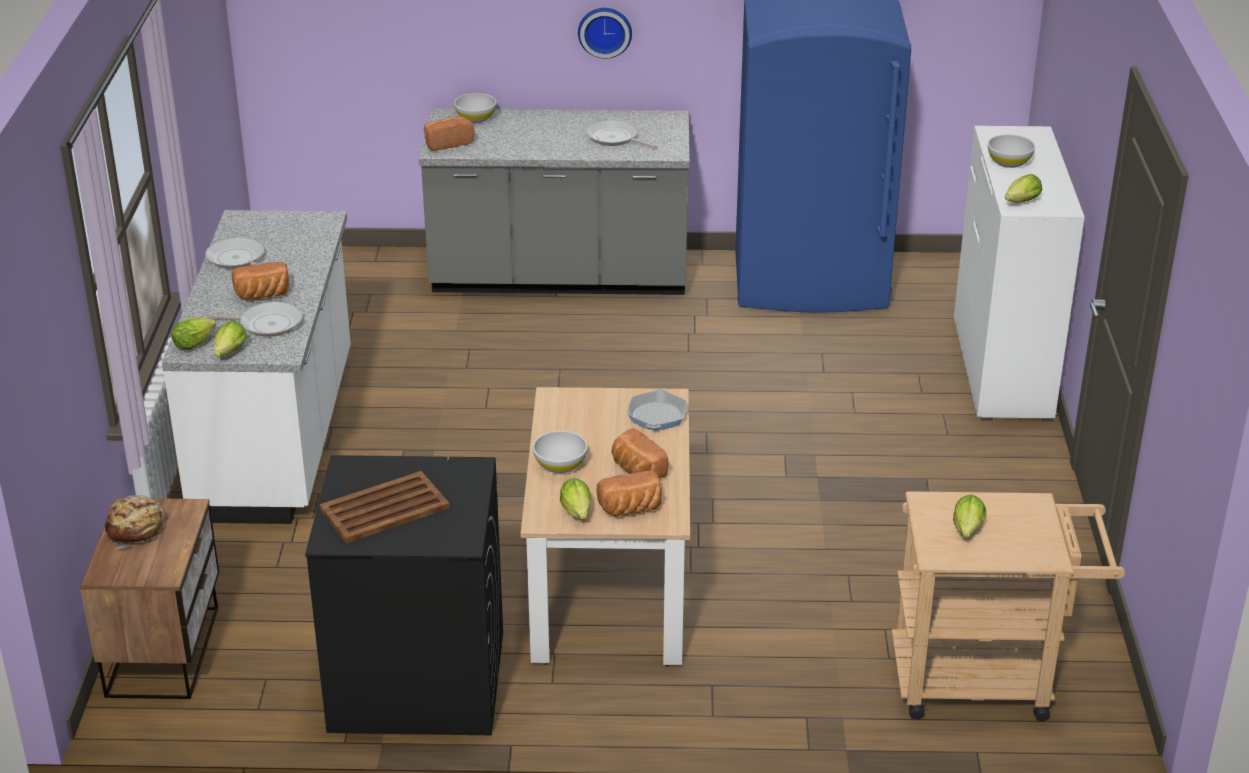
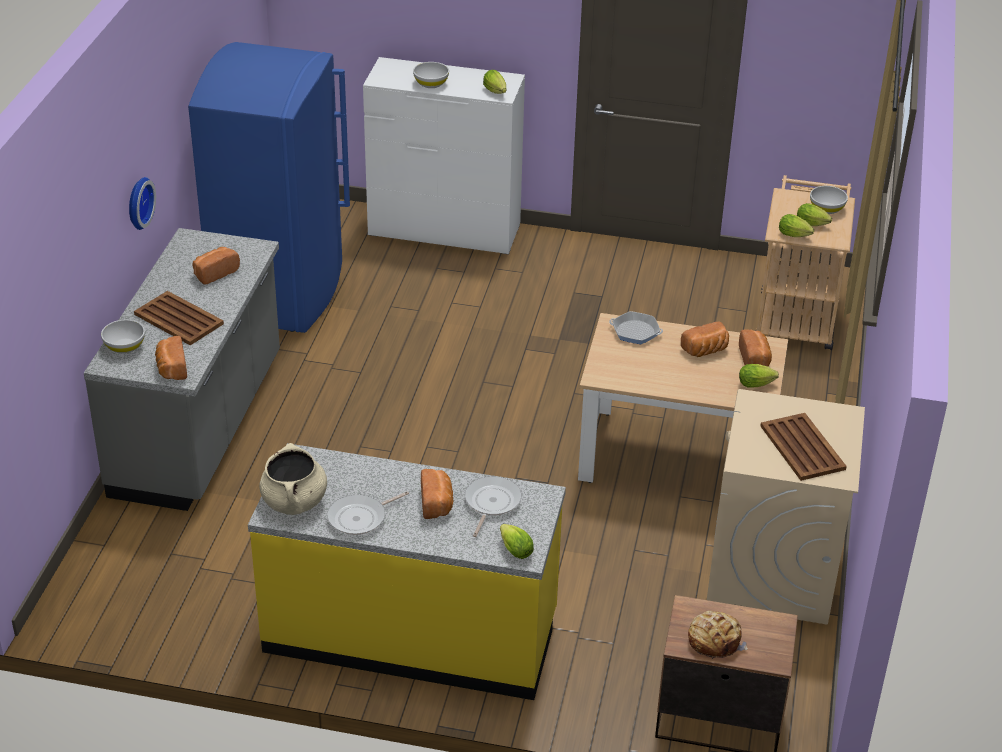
camera: 80 degrees left, 5 degrees up
white counter [162,210,351,524] -> yellow counter [248,443,566,700]
lettuce [214,321,247,357] -> lettuce moved to [779,214,814,237]
black washing machine [305,455,503,735] -> beige washing machine [707,389,865,625]
white bowl [533,431,587,473] -> white bowl moved to [810,186,848,214]
frying pan [586,120,657,148] -> bread [193,247,240,285]
none -> brown tray [134,291,224,345]
none -> beige cooking pot [259,443,327,515]

